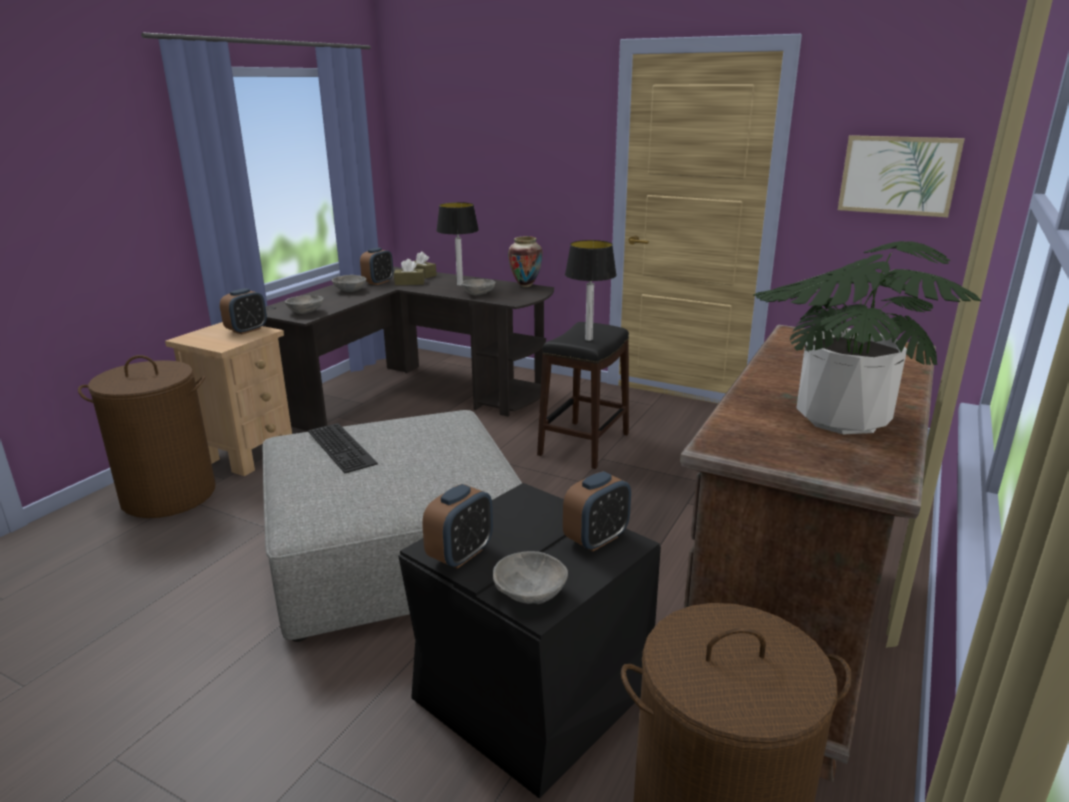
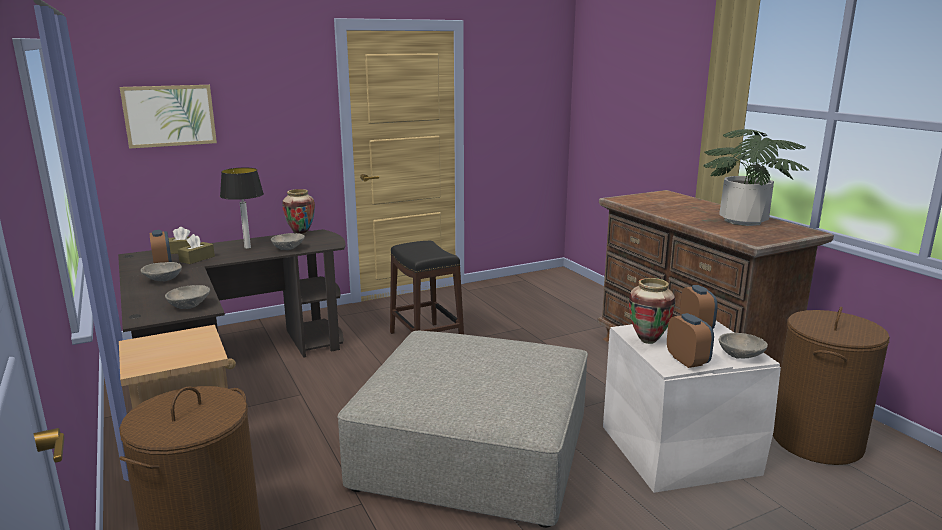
camera: 55 degrees left, 5 degrees down
alarm clock [220,288,267,334] -> none
keyboard [308,423,378,473] -> none
black storage box [398,483,661,798] -> white storage box [603,321,781,493]
table lamp [565,240,617,341] -> none
picture [838,135,965,218] -> picture moved to [120,85,217,149]
none -> vase [629,278,676,344]

